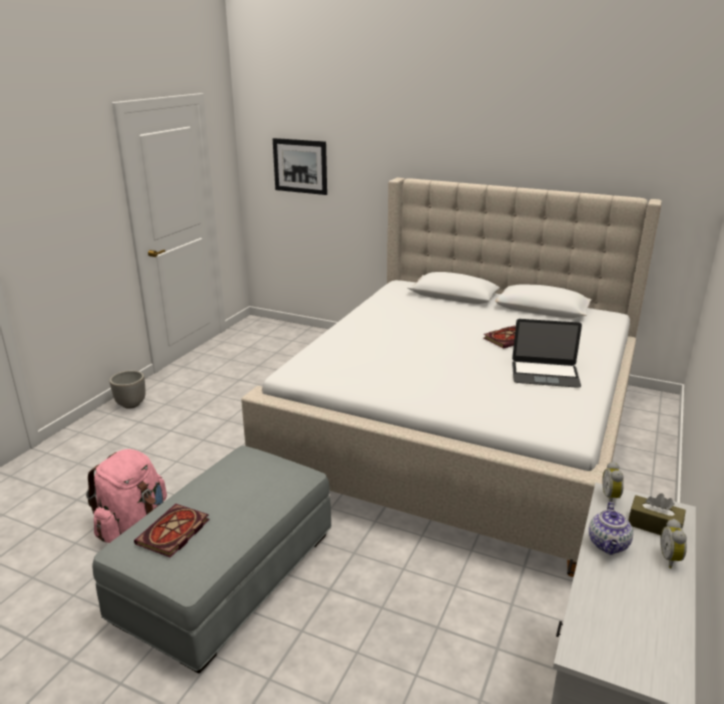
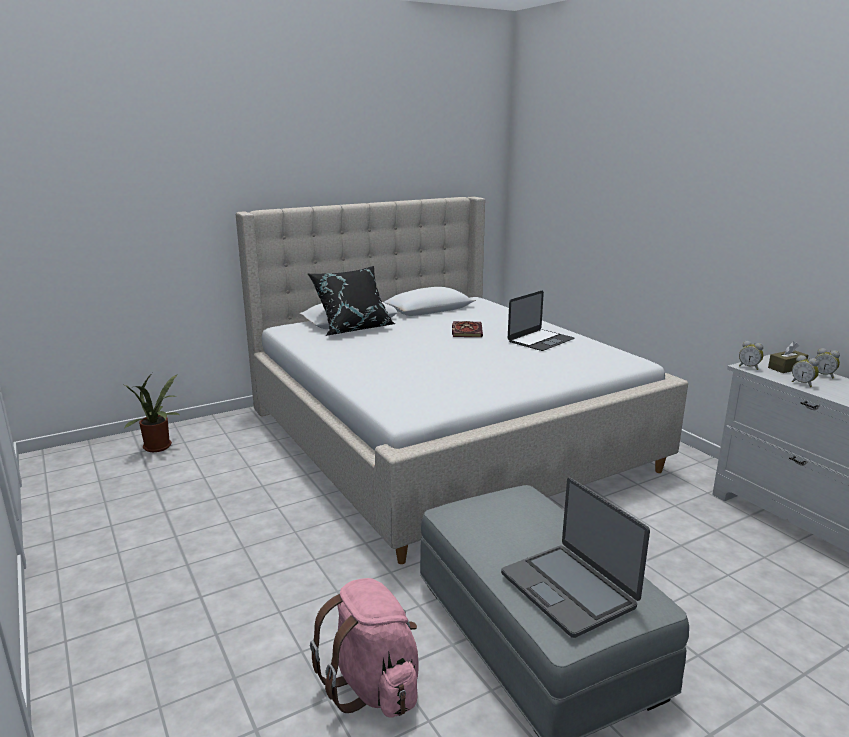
camera: 55 degrees left, 5 degrees down
planter [110,370,146,409] -> none
book [134,504,210,558] -> laptop [501,478,650,638]
picture [273,138,327,195] -> none
teapot [589,502,633,555] -> alarm clock [792,355,819,387]
none -> potted plant [124,373,181,452]
none -> black pillow [307,266,395,336]

